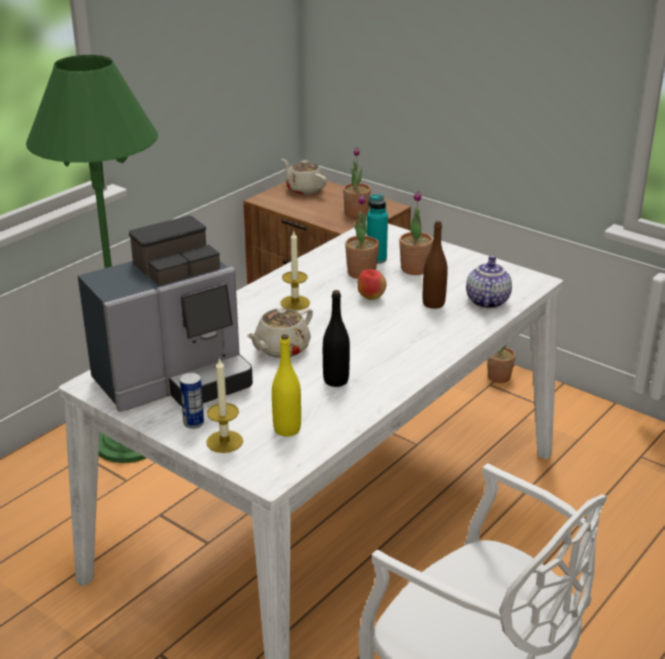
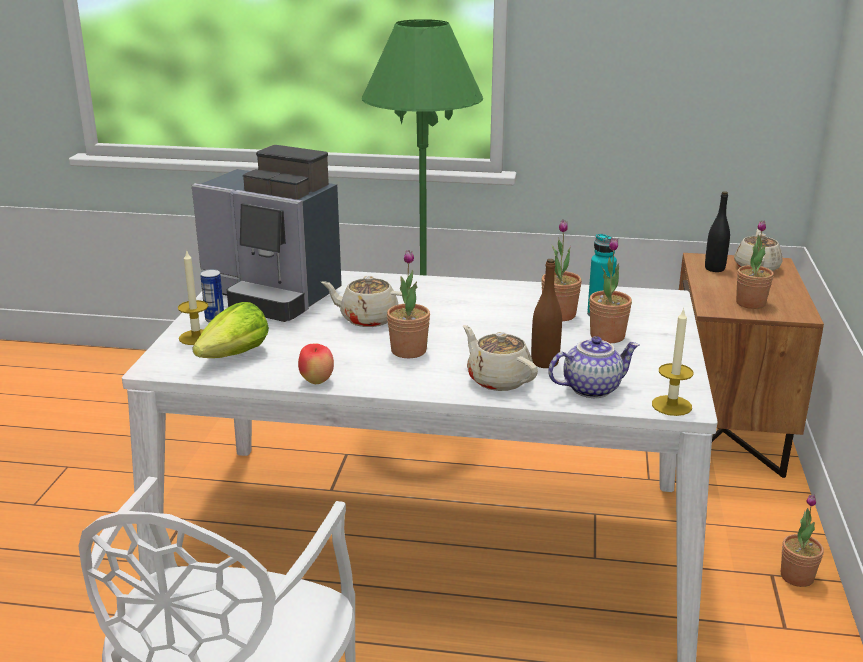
camera: 60 degrees right, 5 degrees down
yellow bottle [272,334,301,437] -> lettuce [192,302,269,358]
candle [281,231,310,310] -> candle moved to [652,308,694,416]
black bottle [323,290,350,387] -> black bottle moved to [705,191,730,272]
apple [357,269,386,300] -> apple moved to [298,343,334,384]
none -> potted plant [387,250,430,358]
none -> beige teapot [463,325,538,391]

